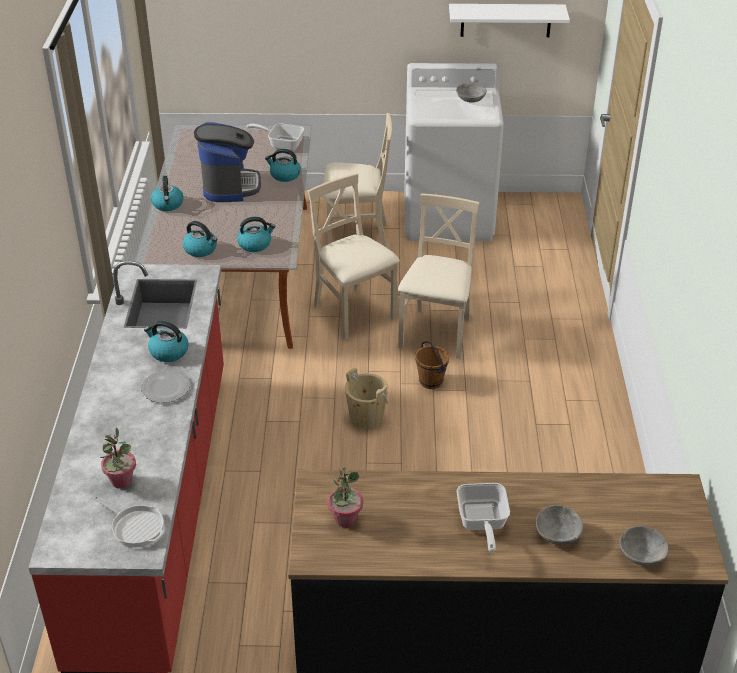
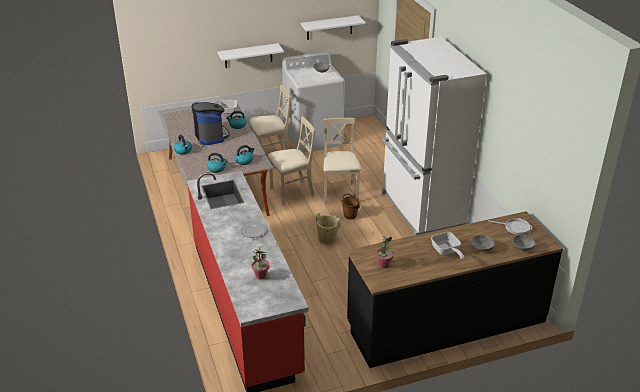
camera: 20 degrees left, 5 degrees down
frying pan [94,496,164,547] -> frying pan moved to [488,218,532,235]
kettle [144,321,189,362] -> none
beige chair [308,173,400,340] -> beige chair turned 120 degrees clockwise [268,116,315,205]
none -> white shelf [217,43,284,68]
none -> white fridge [381,37,487,236]

